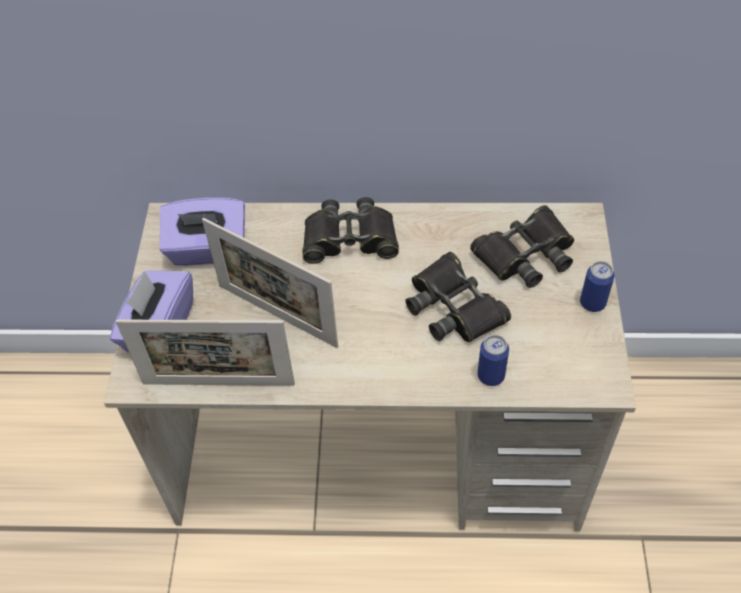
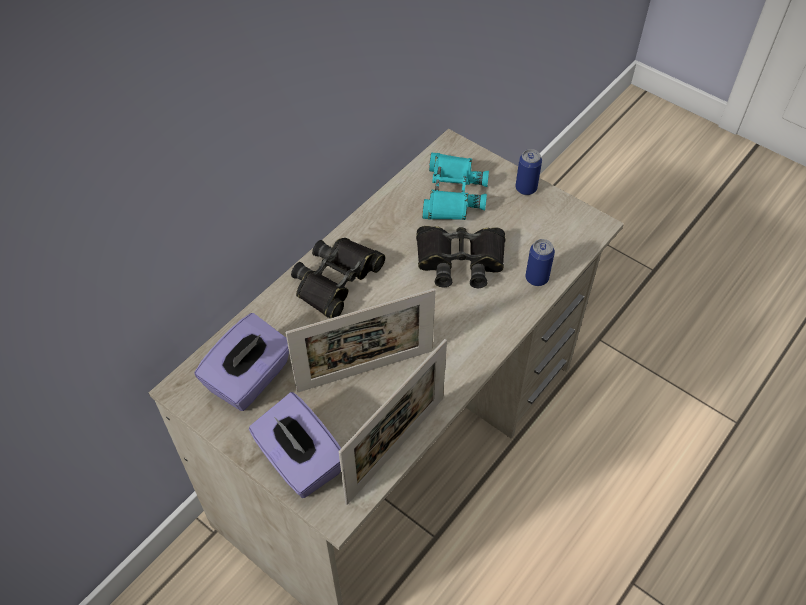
camera: 55 degrees left, 0 degrees up
black binoculars [470,205,574,288] -> turquoise binoculars [422,153,489,220]

